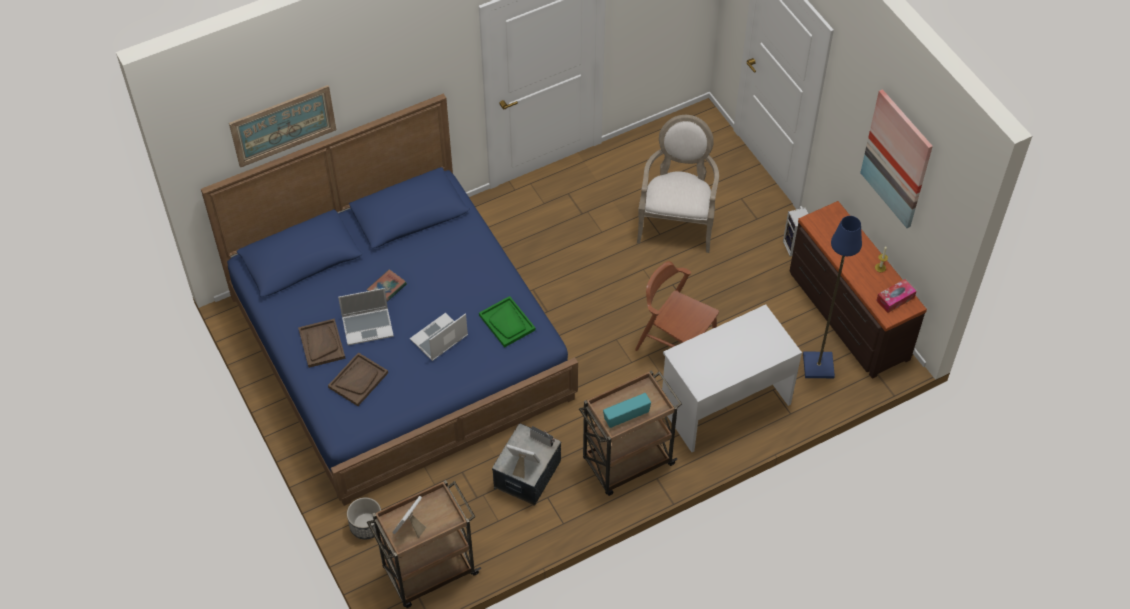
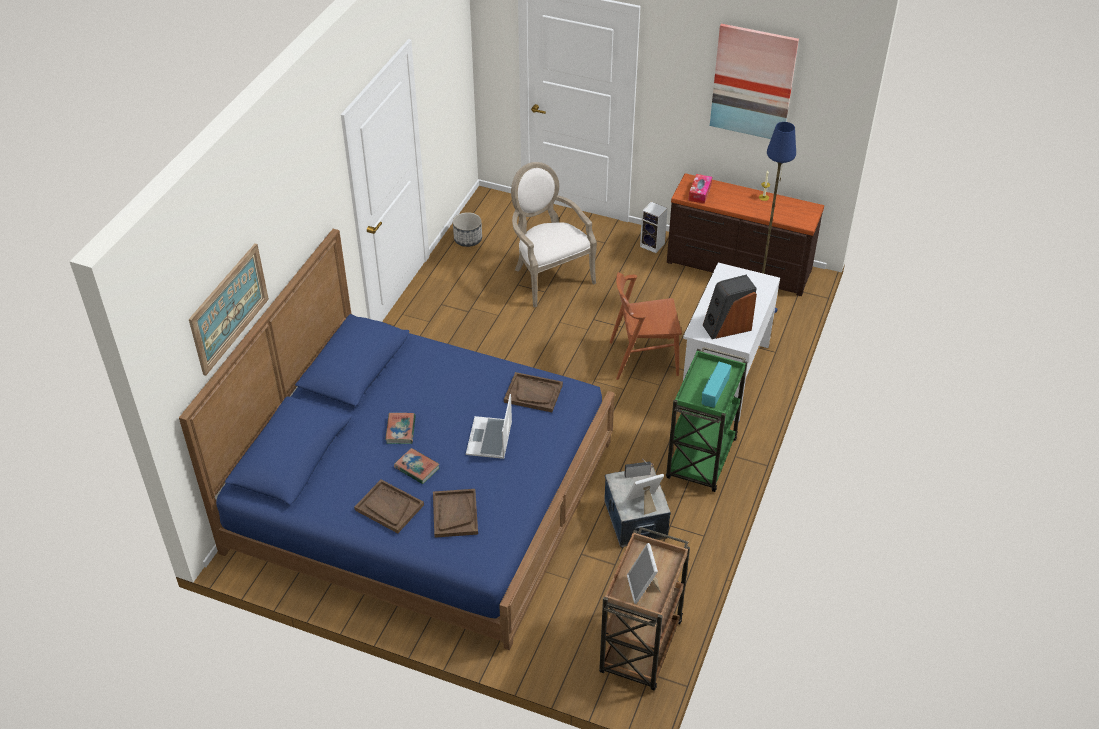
camera: 40 degrees left, 10 degrees down
laptop [338,288,394,345] -> book [394,448,439,484]
planter [347,497,381,540] -> planter moved to [453,212,482,247]
green tray [479,296,536,348] -> brown tray [504,372,563,412]
brown cart [579,370,682,496] -> green cart [666,347,747,492]
tissue box [876,279,916,313] -> tissue box moved to [688,174,712,204]
none -> speaker [703,275,757,339]

